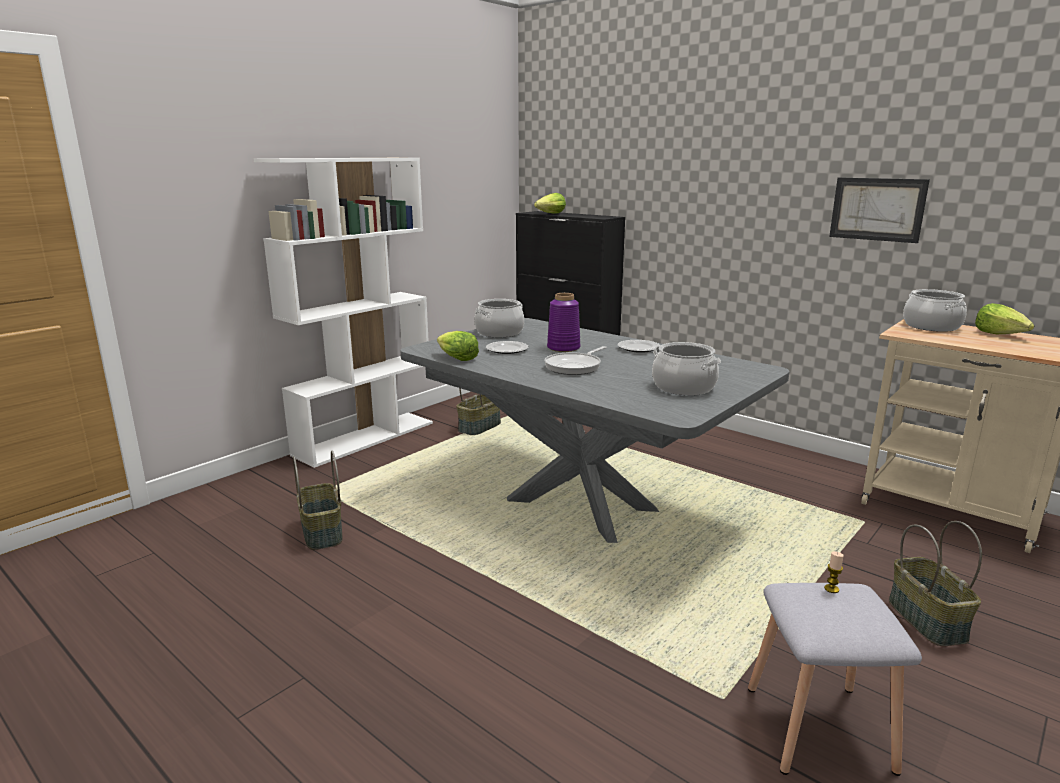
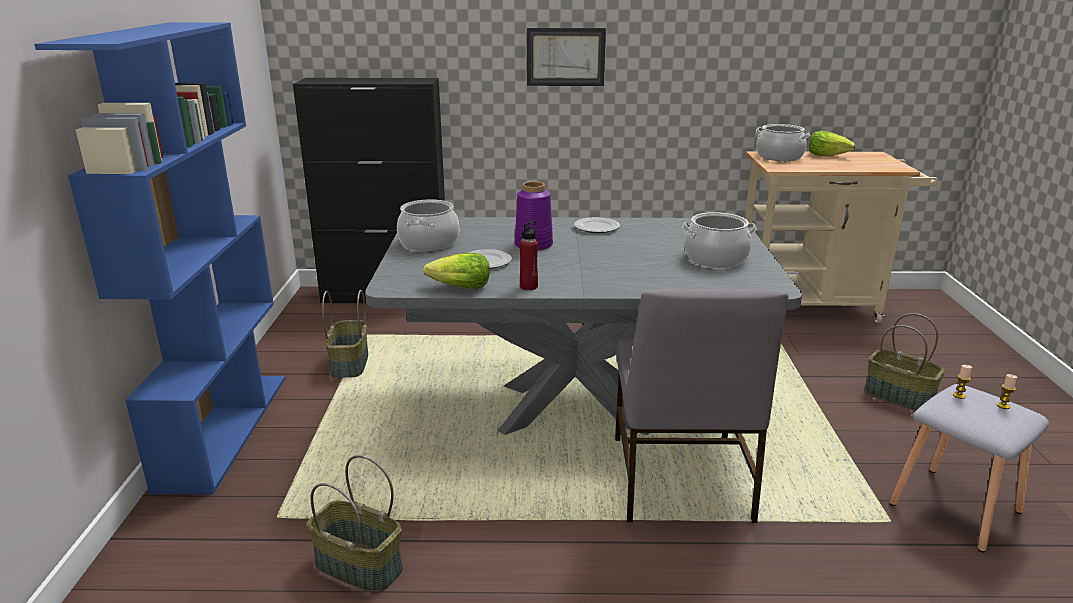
camera: 40 degrees left, 5 degrees up
white bookcase [254,158,433,468] -> blue bookcase [34,22,285,495]
lettuce [534,193,566,214] -> none
frying pan [544,346,607,375] -> none
picture [829,177,930,243] -> picture moved to [527,28,606,86]
none -> red bottle [519,221,538,290]
none -> grey chair [615,289,788,523]
none -> candle [997,374,1017,409]

